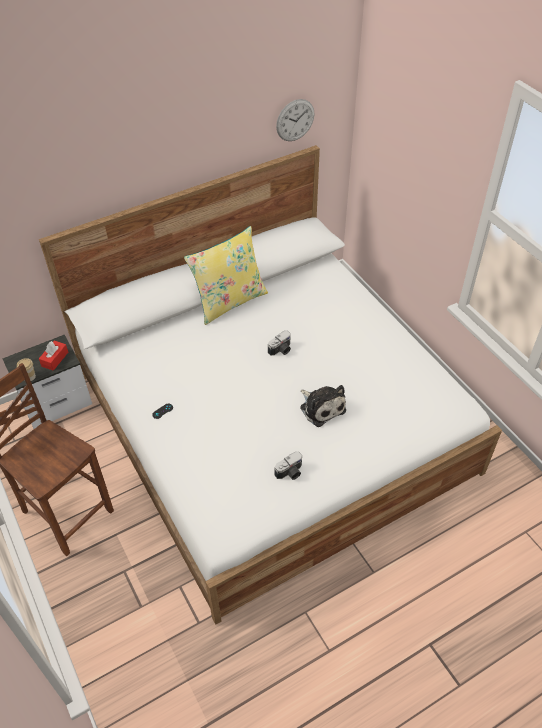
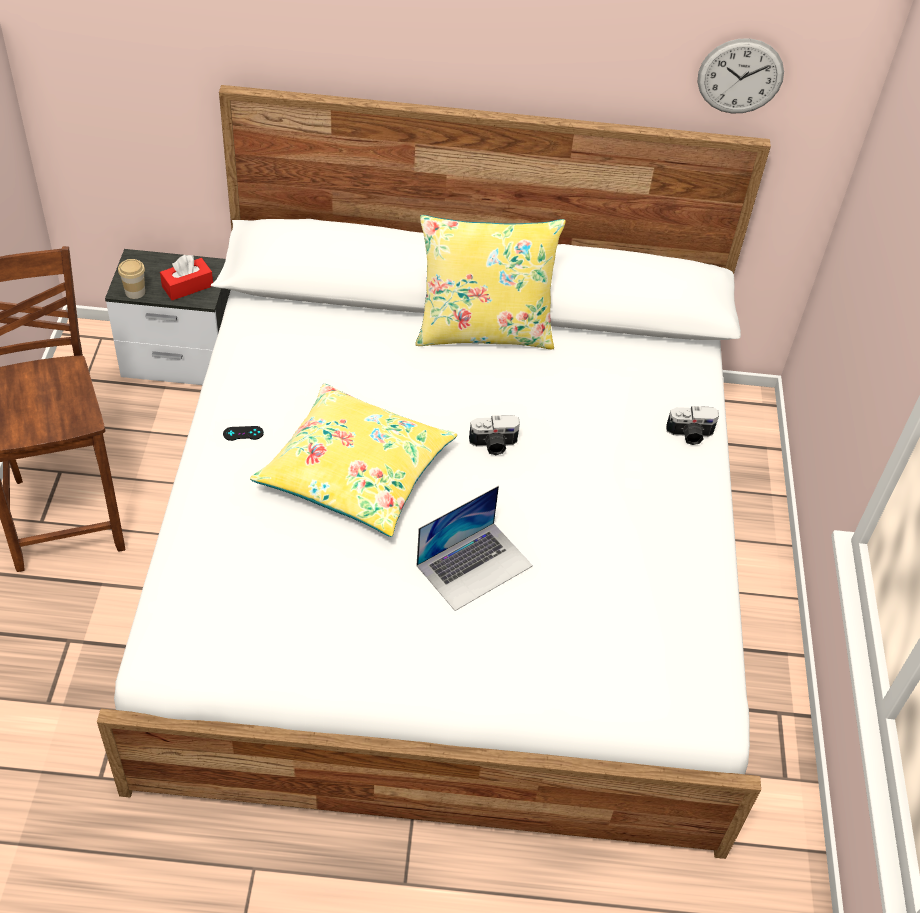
camera: 30 degrees right, 0 degrees up
camera [275,452,302,480] -> camera moved to [666,406,719,445]
plush toy [300,385,346,427] -> laptop [417,485,533,611]
none -> yellow pillow [250,384,457,537]

